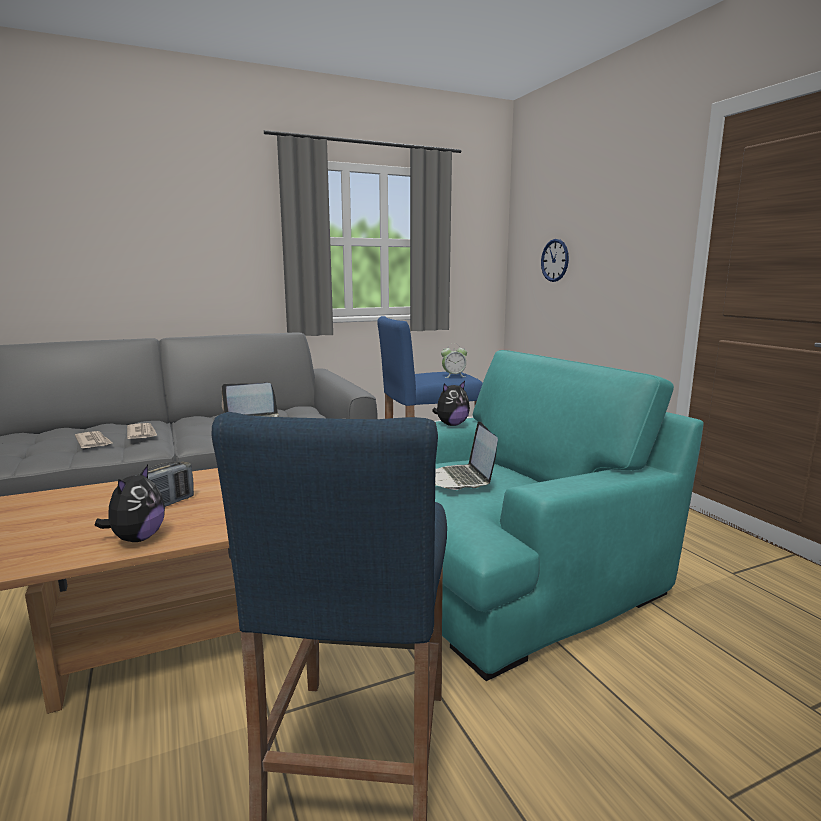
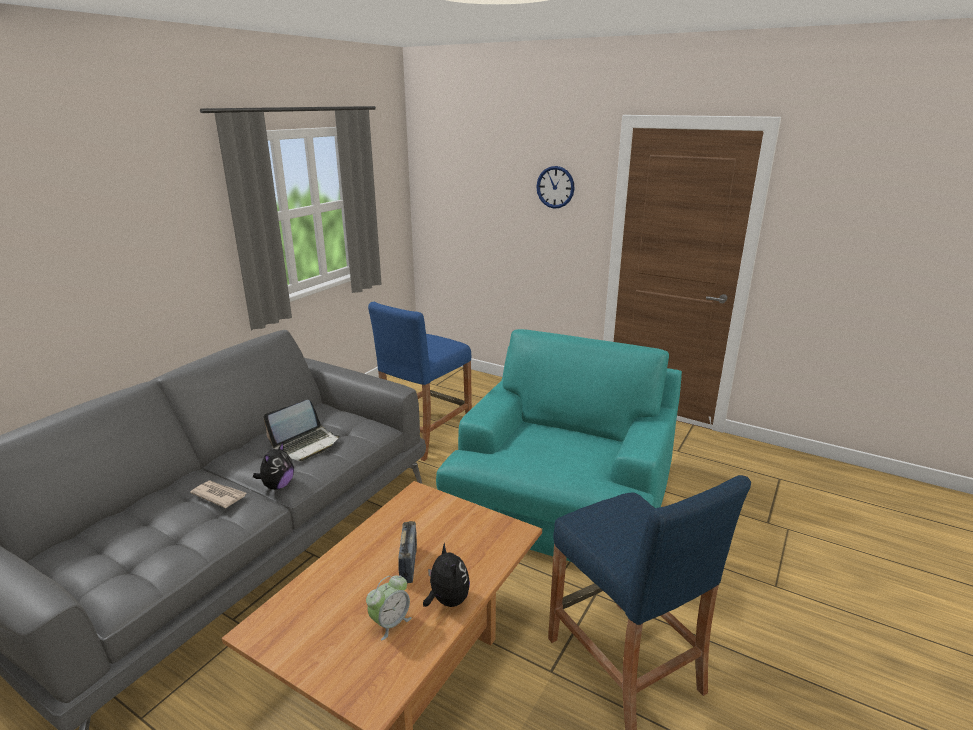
camera: 35 degrees left, 10 degrees up
newspaper [75,431,112,448] -> none
plush toy [432,381,470,426] -> plush toy moved to [253,443,294,490]
laptop [435,421,498,490] -> none
alarm clock [441,344,467,378] -> alarm clock moved to [366,575,412,640]
wall clock [541,239,569,282] -> wall clock moved to [536,166,575,209]

